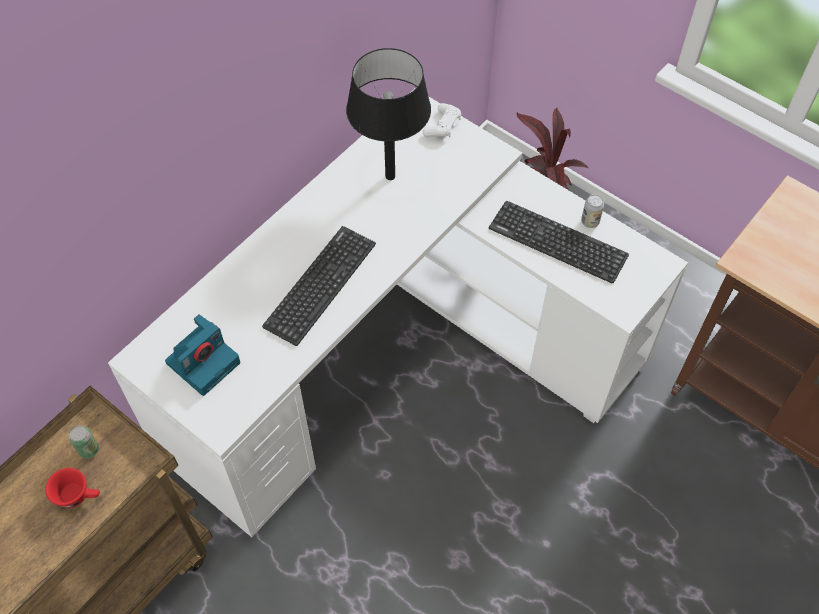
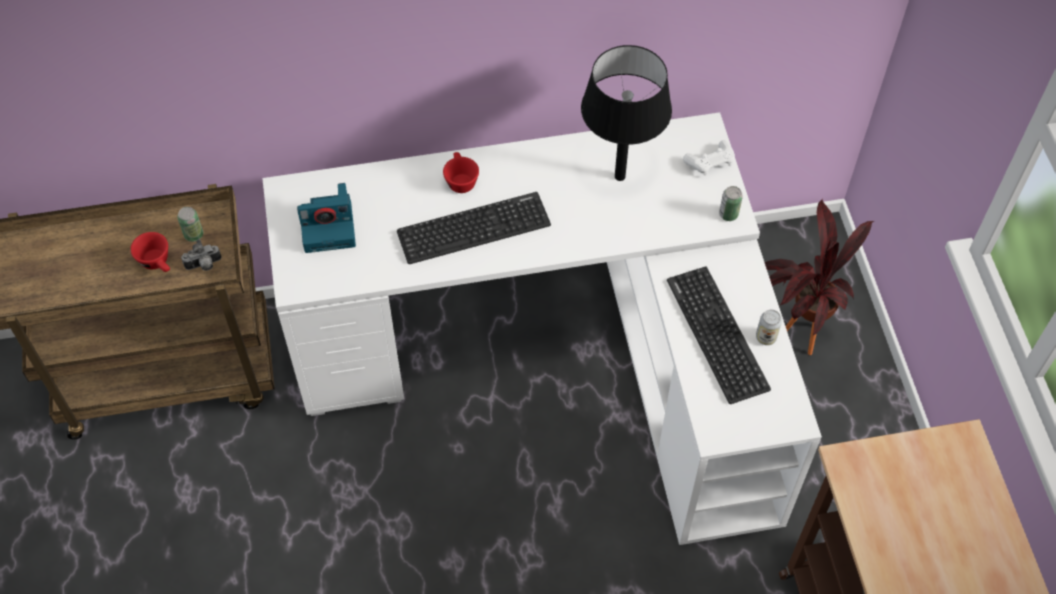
camera: 40 degrees right, 0 degrees up
none -> camera [181,239,221,271]
none -> red cup [443,152,479,193]
none -> can [719,186,743,221]

